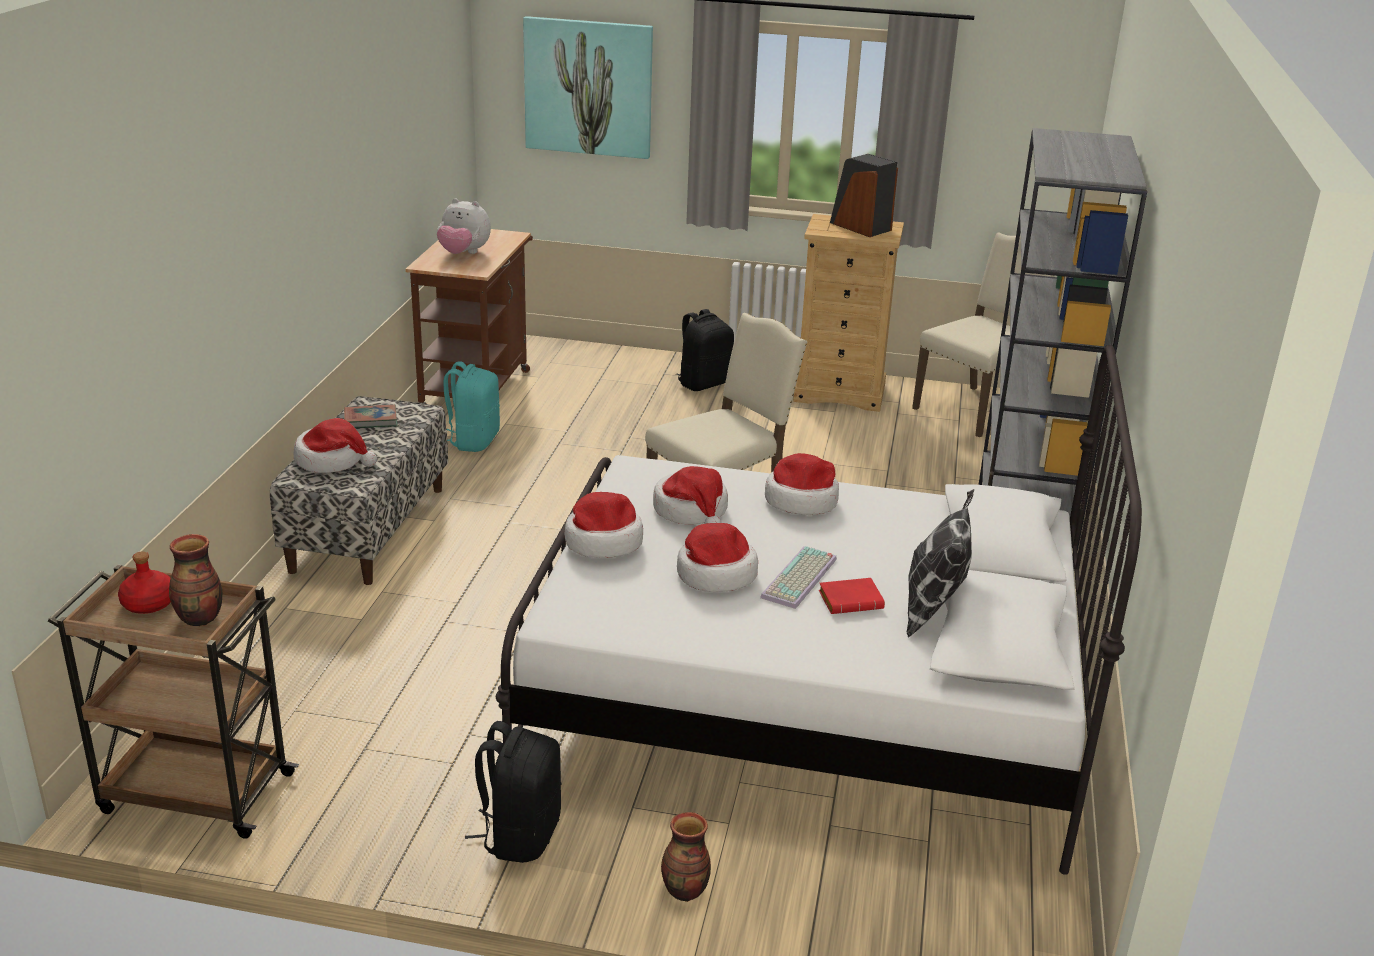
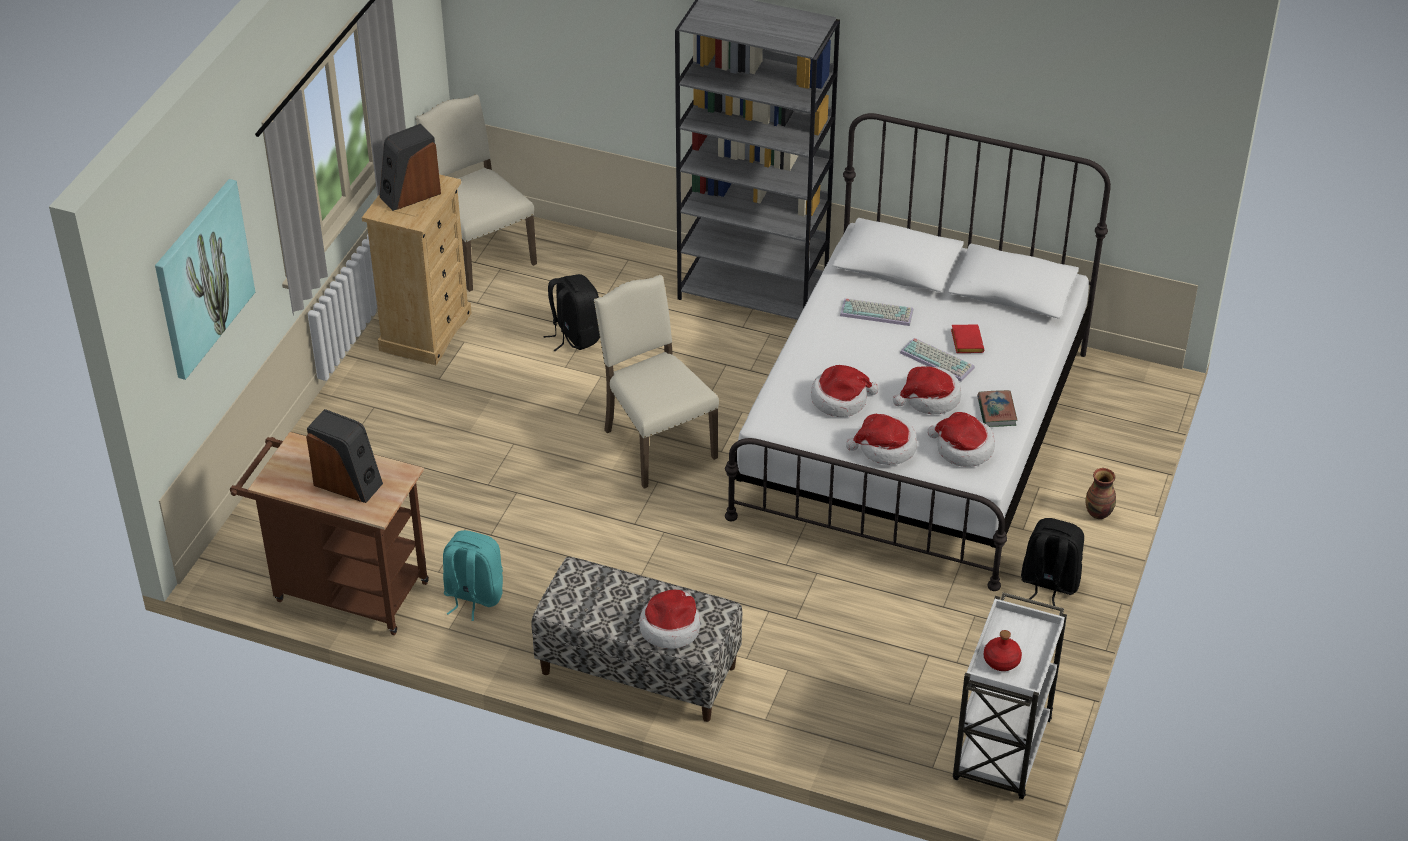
camera: 80 degrees left, 15 degrees up
brown cart [48,565,299,839] -> white cart [953,592,1067,799]
vase [169,534,222,626] -> none
book [344,404,397,428] -> book moved to [977,390,1018,427]
plush toy [437,198,491,254] -> speaker [306,409,383,503]
black backpack [676,309,734,391] -> black backpack moved to [543,274,600,351]
hat [765,453,839,515] -> hat moved to [927,412,995,467]
pillow [907,489,974,637] -> none
none -> keyboard [840,298,914,326]

